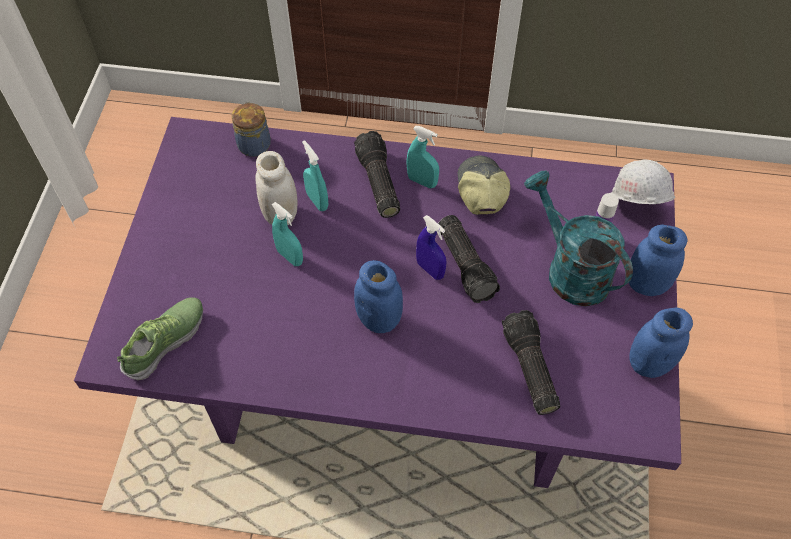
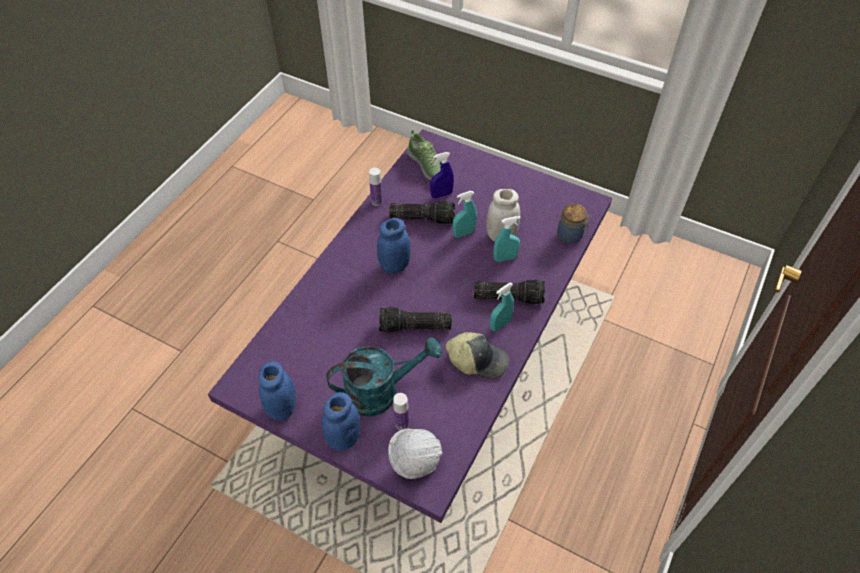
camera: 110 degrees right, 5 degrees down
blue spray bottle [416,215,446,280] -> blue spray bottle moved to [430,152,454,199]
flashlight [502,310,560,415] -> flashlight moved to [389,201,455,224]
none -> bottle [369,168,383,206]

